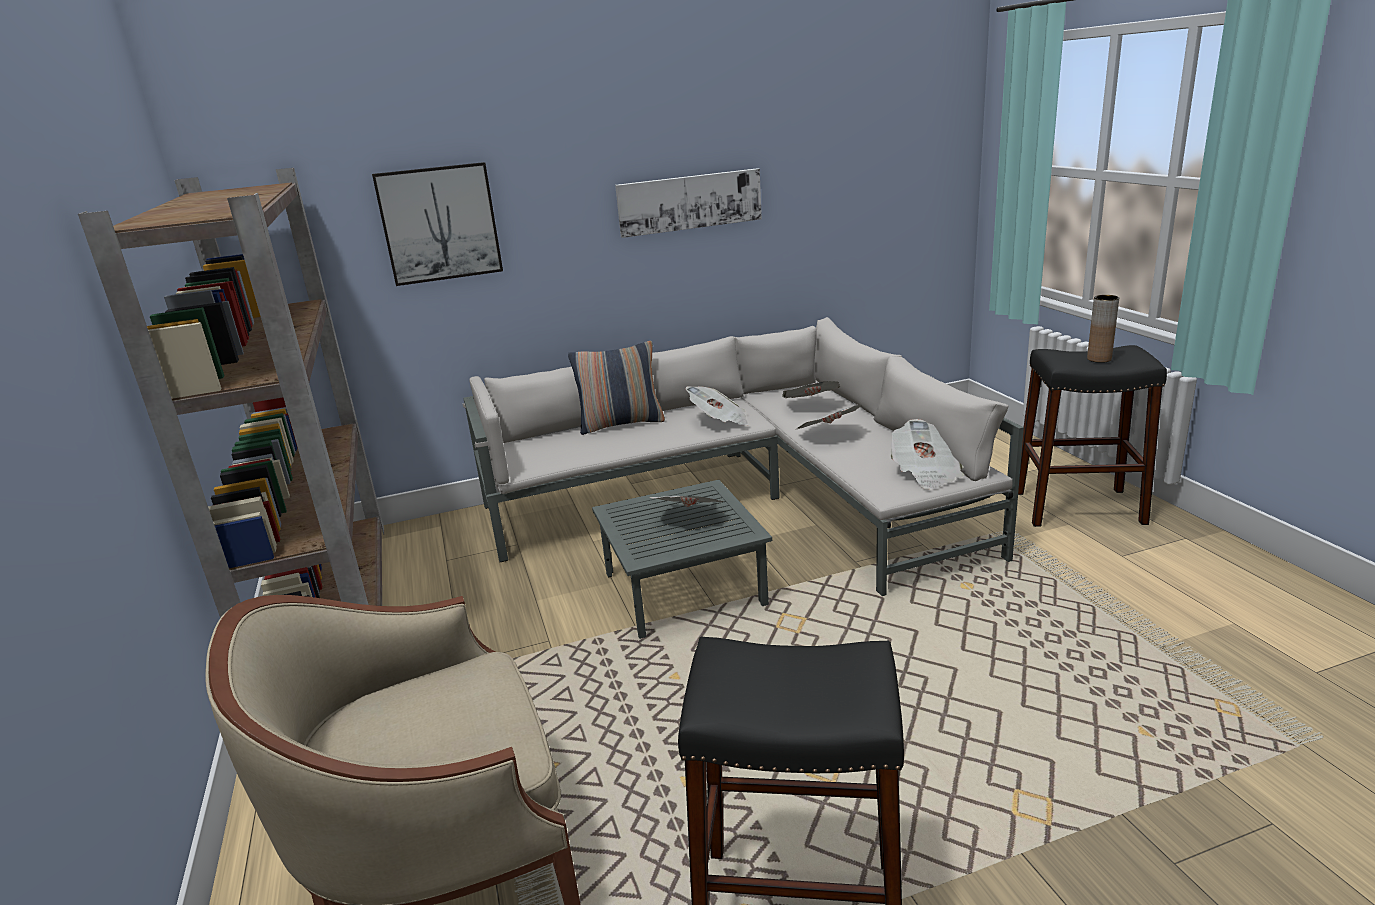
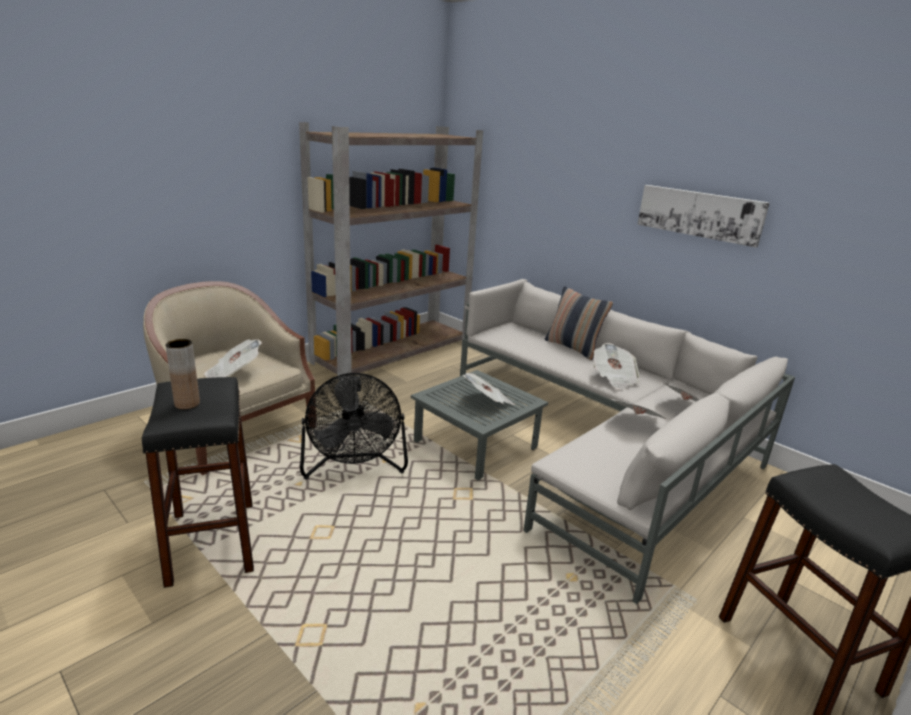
camera: 60 degrees right, 0 degrees up
picture [372,162,503,286] -> none
newspaper [890,419,964,490] -> newspaper moved to [204,339,262,378]
brown vase [1087,295,1119,363] -> brown vase moved to [166,339,200,409]
none -> black fan [300,373,408,480]

